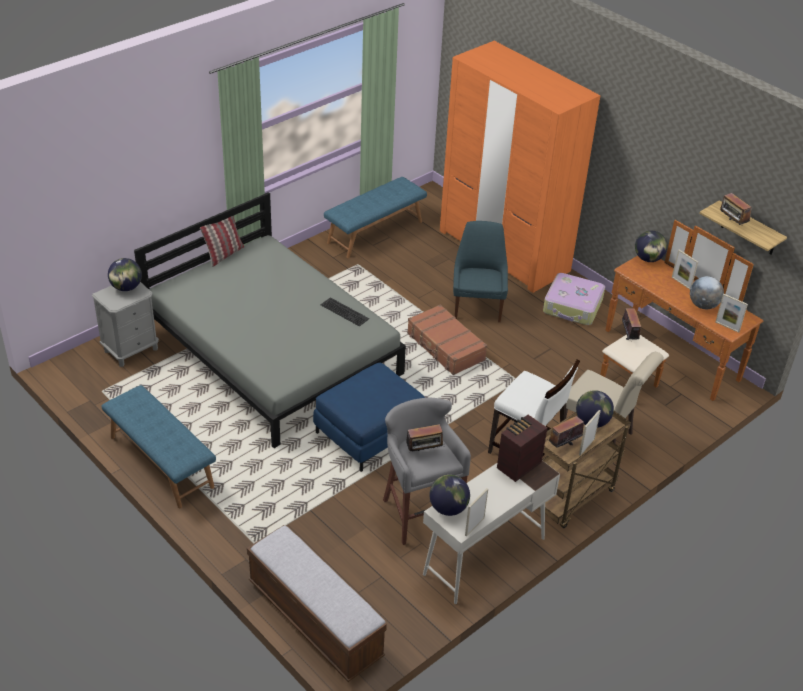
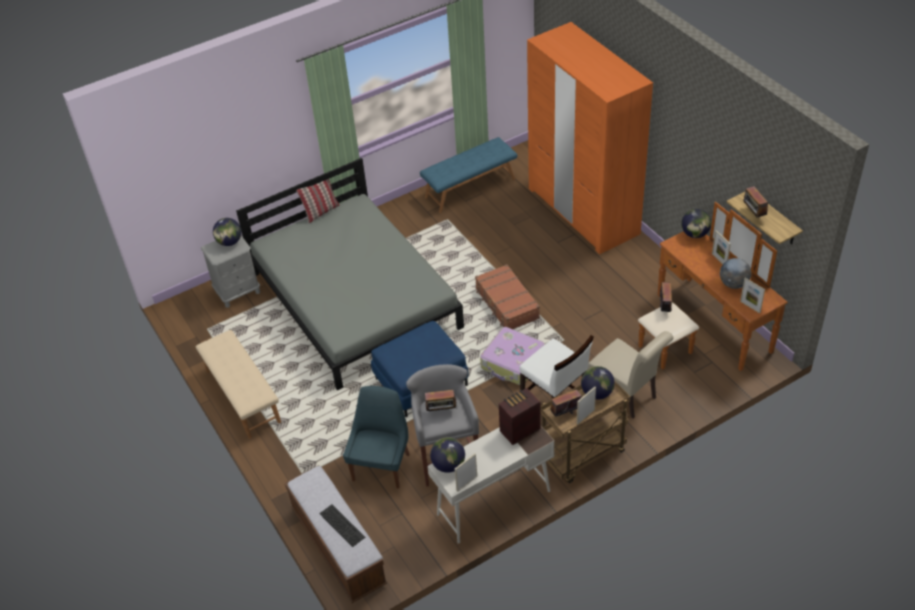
camera: 15 degrees right, 5 degrees up
blue bench [101,385,216,508] -> beige bench [196,330,281,439]
keyboard [321,297,369,326] -> keyboard moved to [319,504,365,547]
blue chair [453,221,508,322] -> blue chair moved to [343,386,410,489]
suitcase [543,273,605,325] -> suitcase moved to [480,327,545,385]

